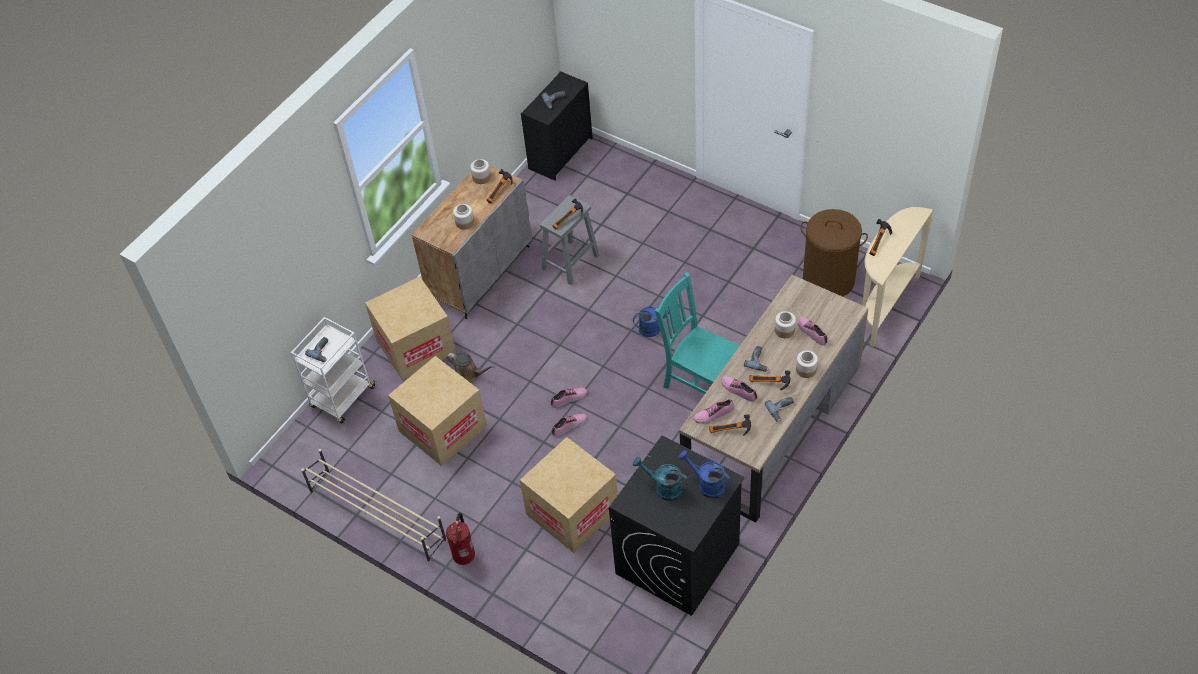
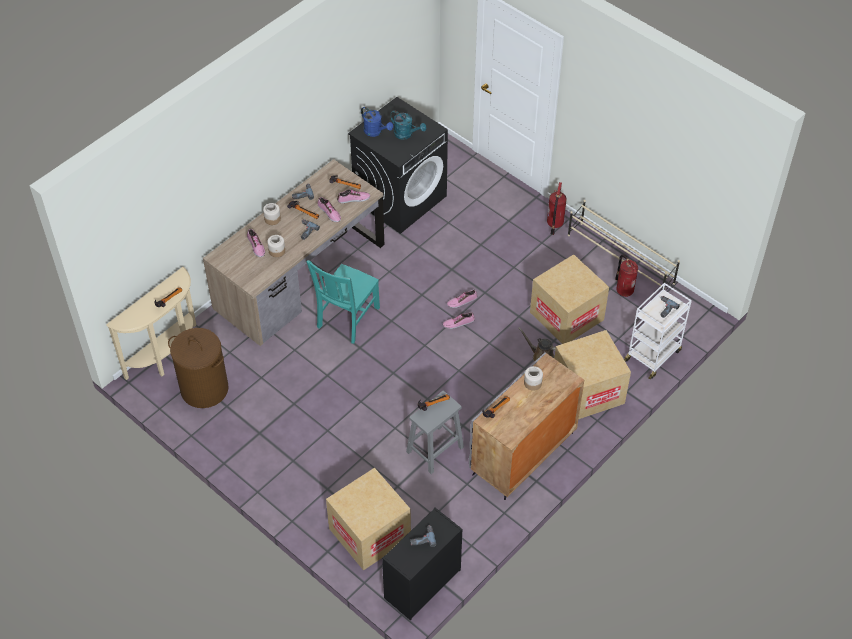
camera: 175 degrees left, 0 degrees up
jar [471,159,491,184] -> none
cardboard box [520,437,618,553] -> cardboard box moved to [326,468,411,571]
blue watering can [633,304,680,337] -> none
turquoise chair [655,272,739,394] -> turquoise chair turned 75 degrees clockwise [306,260,380,344]
none -> fire extinguisher [615,255,638,297]

